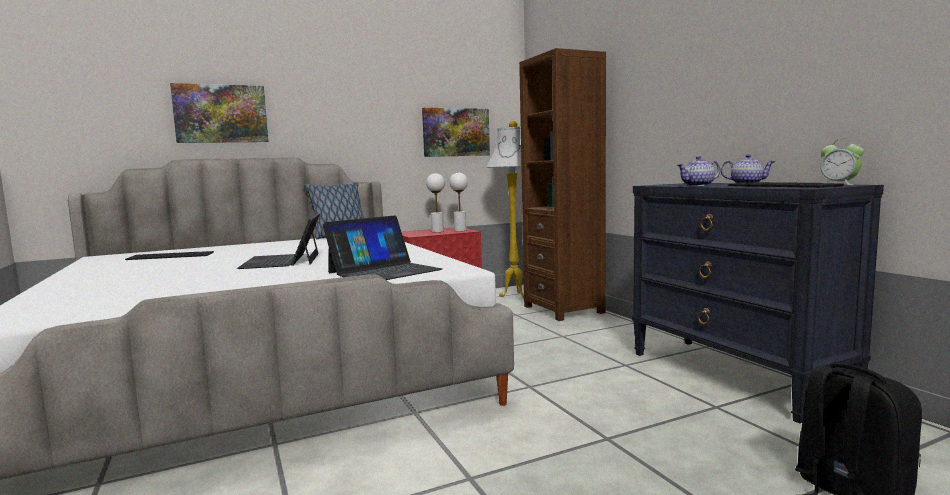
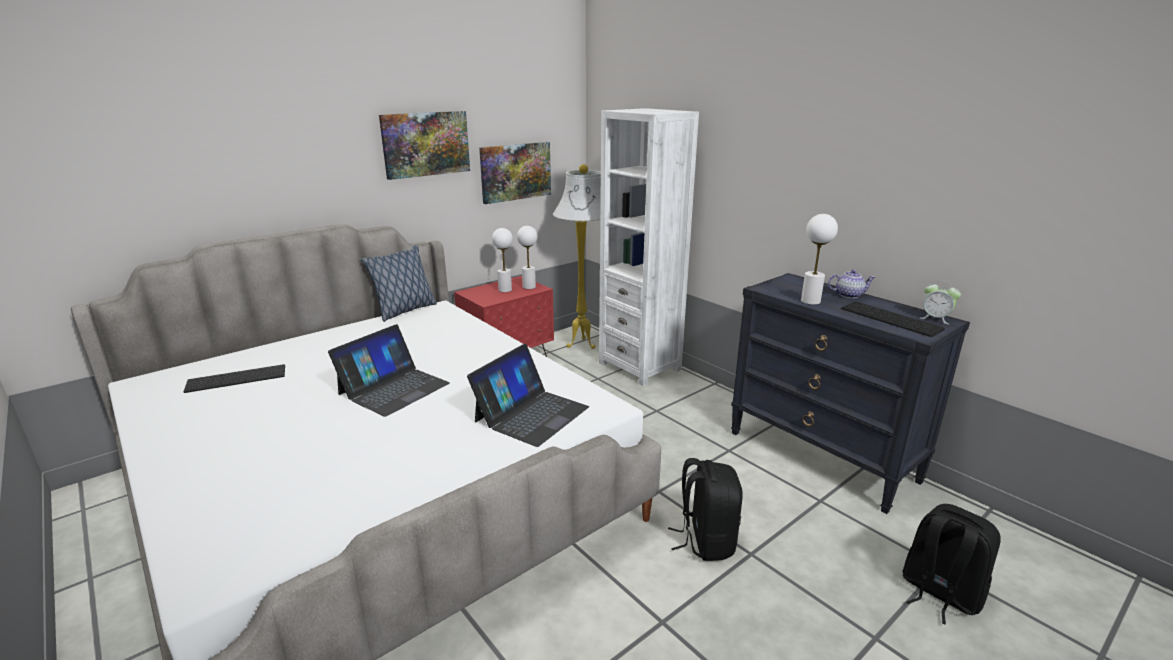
camera: 15 degrees left, 15 degrees up
picture [170,83,268,143] -> picture moved to [379,111,470,180]
laptop [237,213,320,269] -> laptop turned 120 degrees counterclockwise [328,324,450,417]
brown bookcase [519,48,606,321] -> white bookcase [599,108,699,386]
teapot [677,156,720,186] -> white table lamp [801,214,838,305]
none -> black backpack [668,458,743,561]

